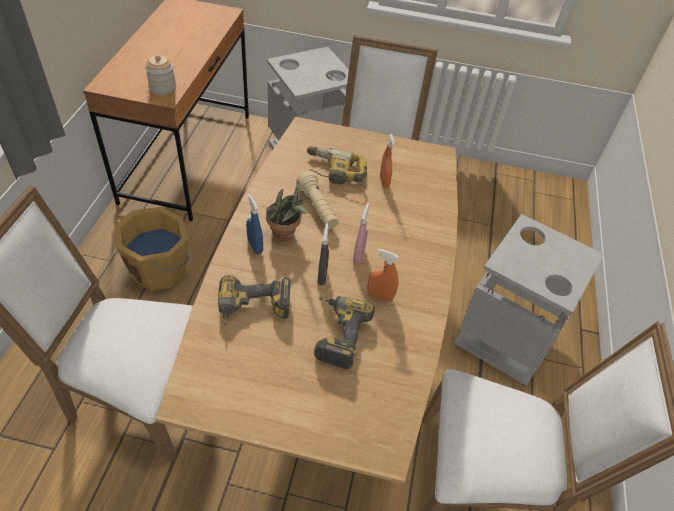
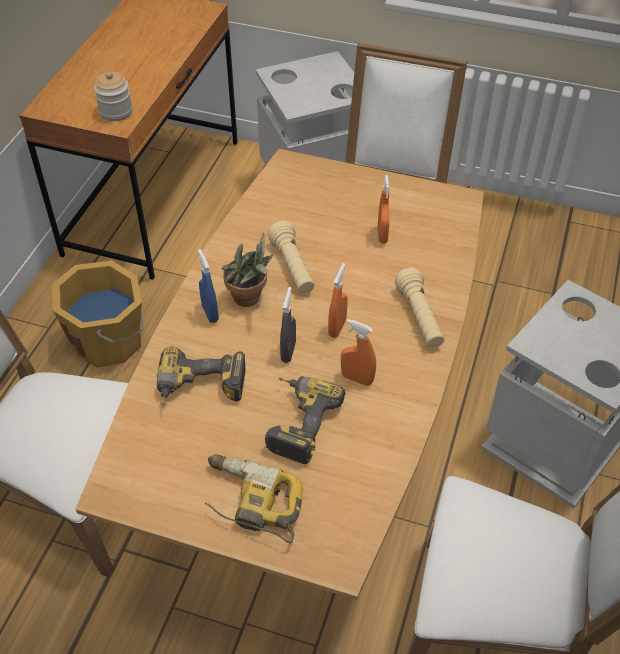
camera: 10 degrees right, 0 degrees up
power drill [307,146,367,187] -> power drill moved to [205,454,303,543]
pink spray bottle [353,203,369,264] -> orange spray bottle [328,263,348,338]
none -> beige flashlight [395,268,445,348]

